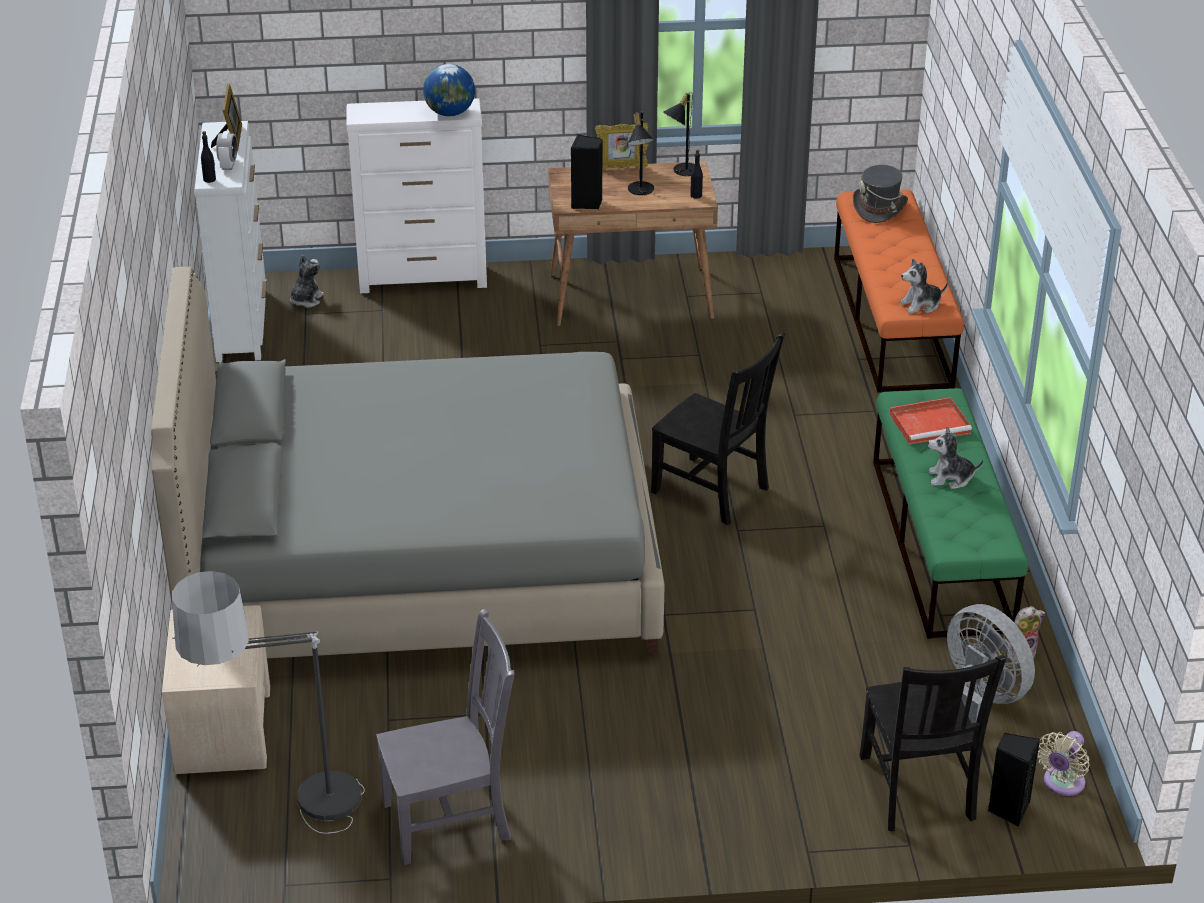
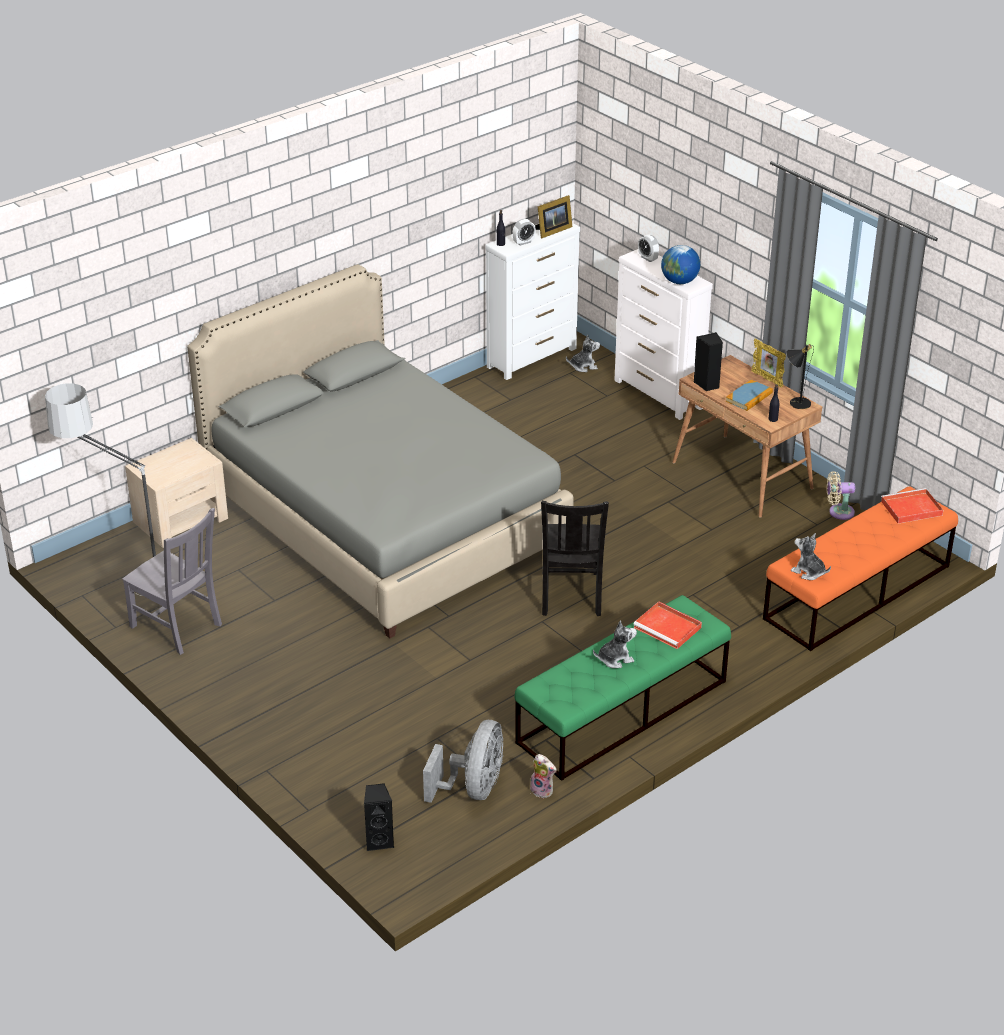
camera: 55 degrees right, 0 degrees up
black table lamp [628,111,654,195] -> book [726,380,773,411]
grey hat [853,165,908,223] -> red tray [881,488,943,524]
black chair [860,655,1006,831] -> none
plush toy [928,426,984,489] -> plush toy turned 105 degrees clockwise [593,620,637,668]
beige fan [1037,731,1089,796] -> beige fan moved to [827,471,855,520]
none -> alarm clock [638,234,659,262]

